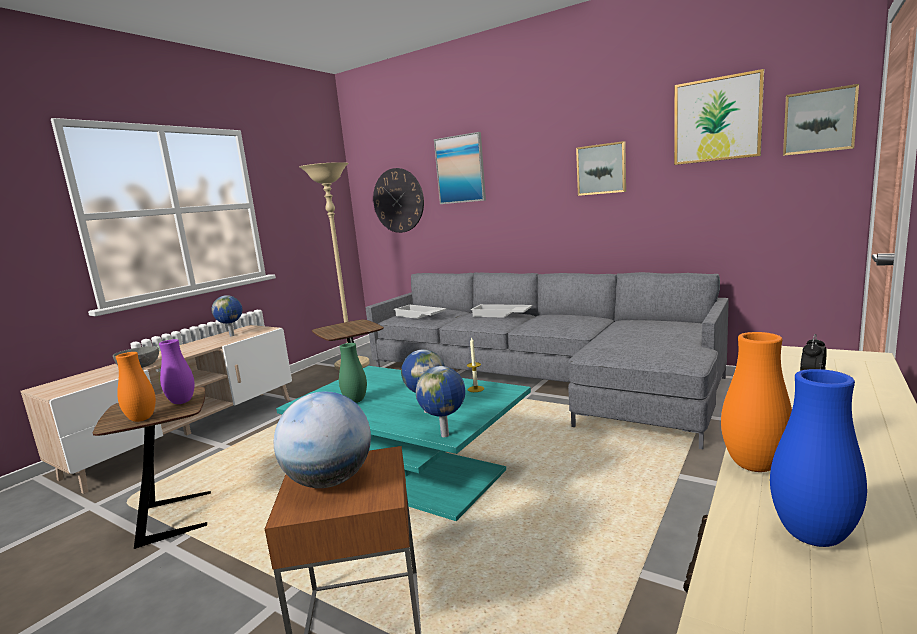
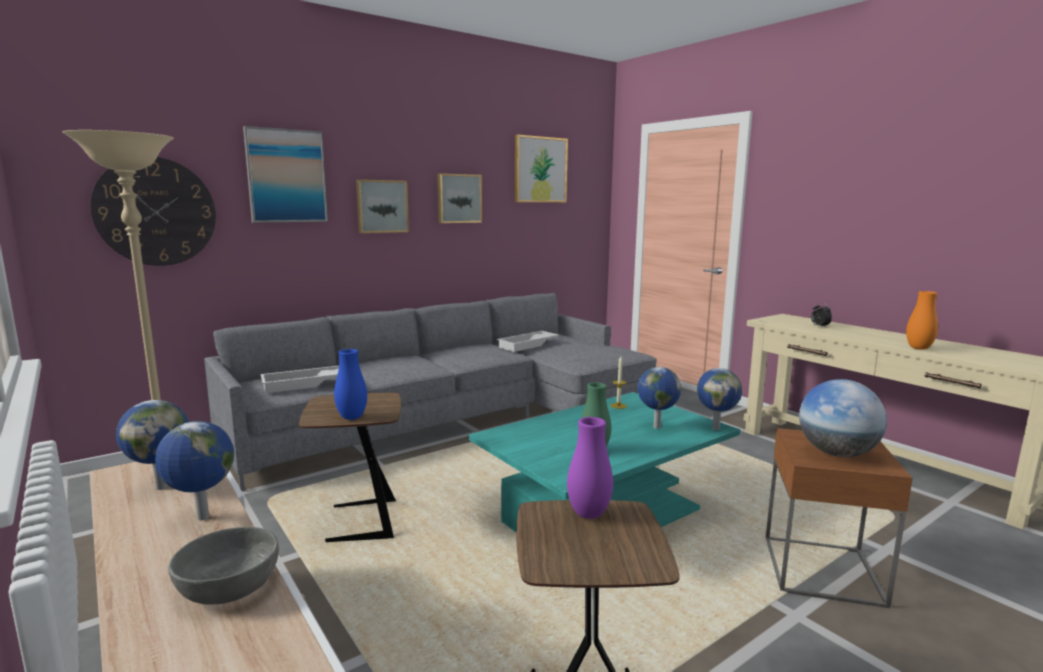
camera: 70 degrees left, 0 degrees up
orange vase [116,352,156,422] -> none
white tray [471,304,532,318] -> white tray moved to [497,331,558,352]
blue vase [770,369,867,547] -> blue vase moved to [334,349,367,420]
picture [783,84,859,156] -> picture moved to [356,179,409,233]
none -> globe [155,421,234,520]

